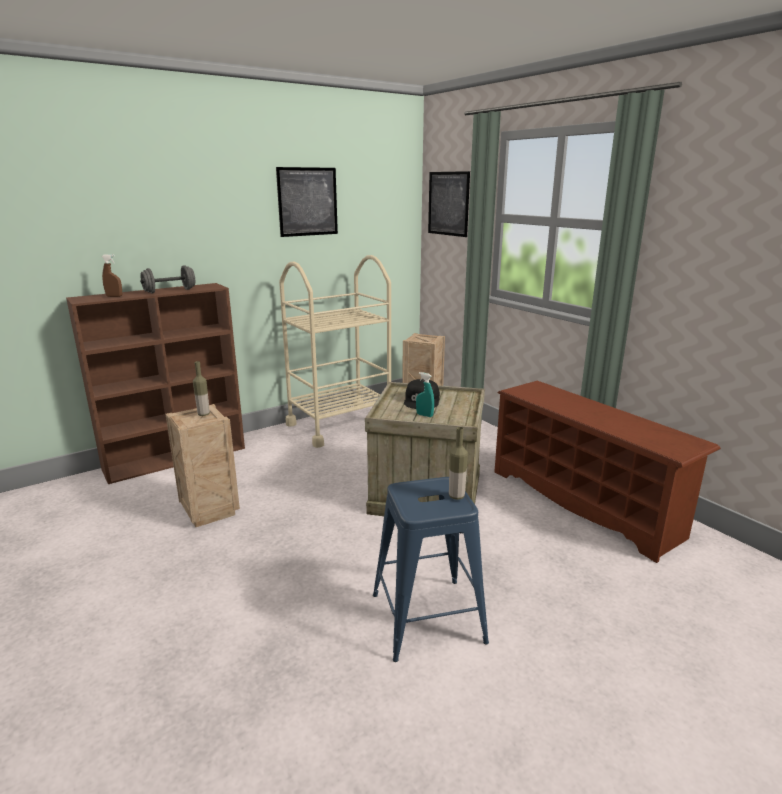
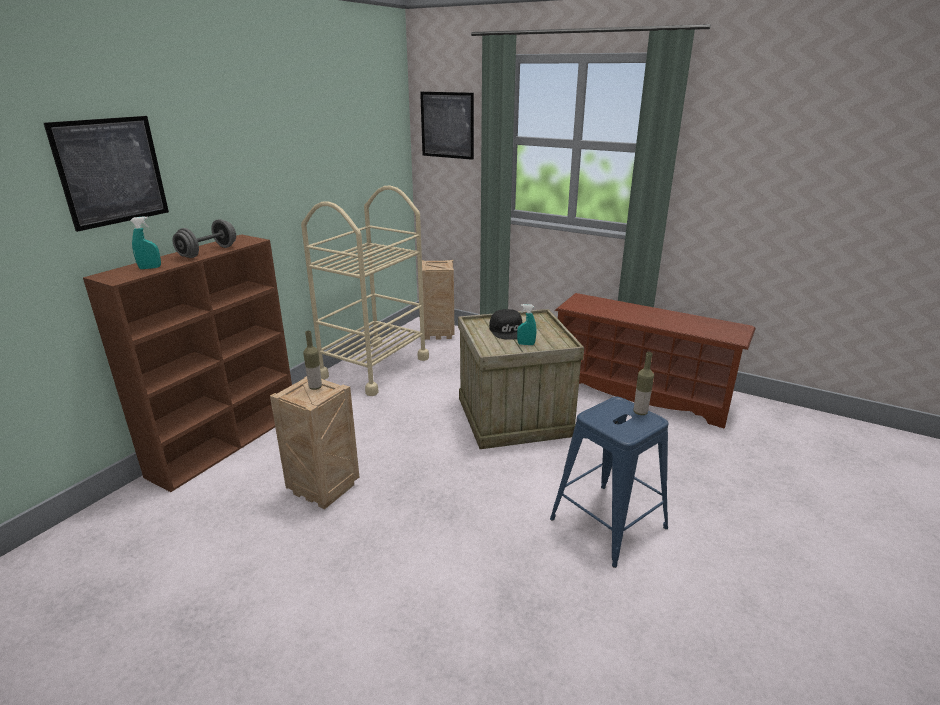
camera: 25 degrees left, 5 degrees up
brown spray bottle [102,254,122,297] -> turquoise spray bottle [130,216,161,269]
picture [276,167,338,237] -> picture moved to [44,116,169,232]

